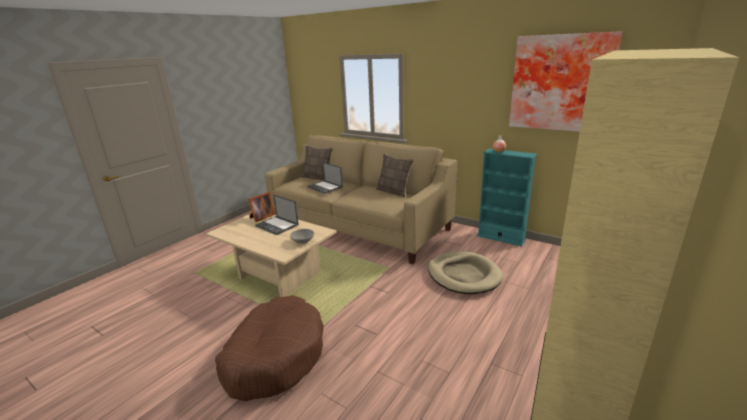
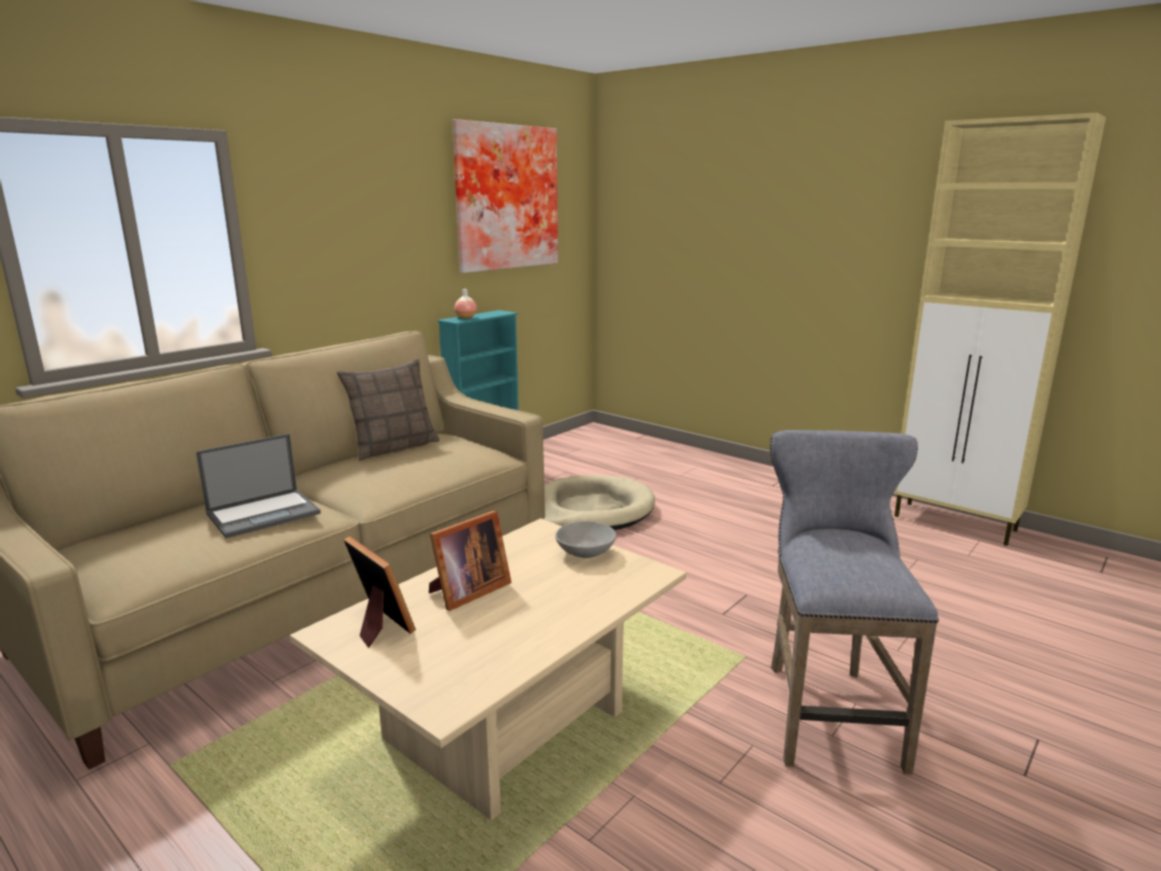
camera: 85 degrees left, 5 degrees down
brown dog bed [215,295,324,401] -> grey stool [770,430,939,775]
laptop [255,194,299,235] -> picture frame [429,511,512,611]
pillow [302,145,333,180] -> none

